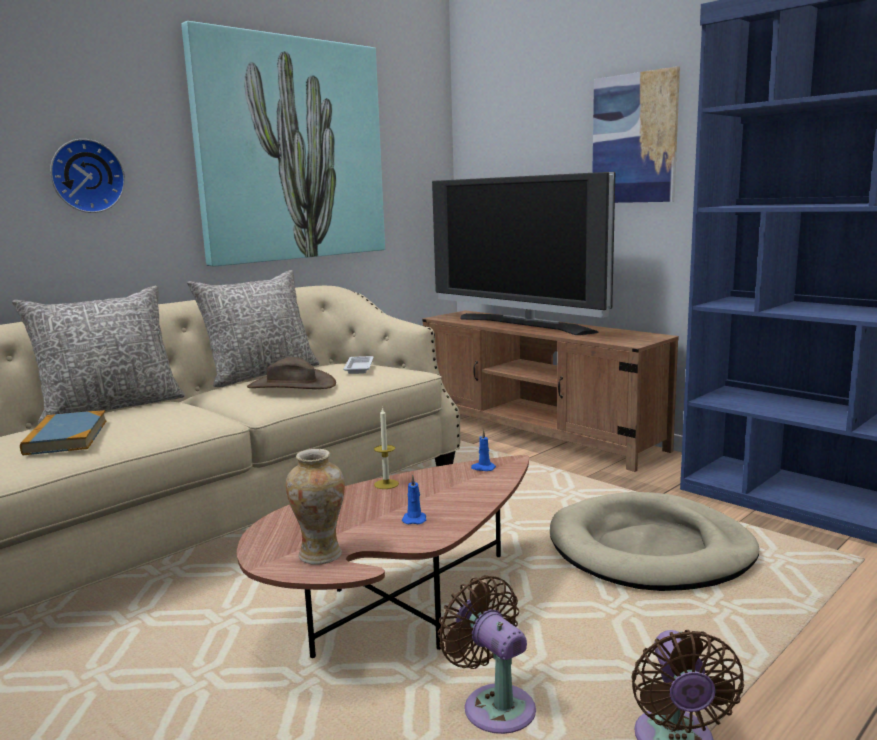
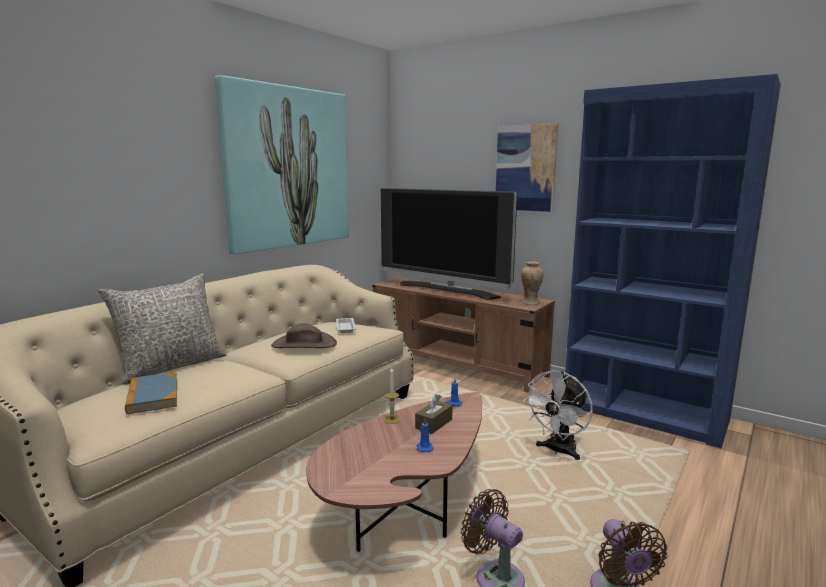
camera: 10 degrees left, 0 degrees up
wall clock [50,139,125,213] -> none
grey pillow [187,270,319,387] -> none
vase [286,449,345,565] -> vase moved to [521,262,544,305]
beige dog bed [550,492,759,591] -> white fan [523,370,593,460]
none -> brown tissue box [415,394,453,434]

